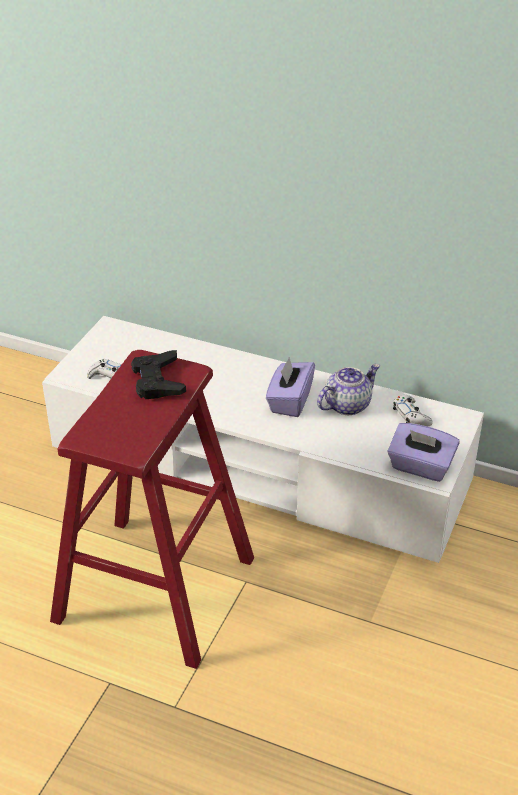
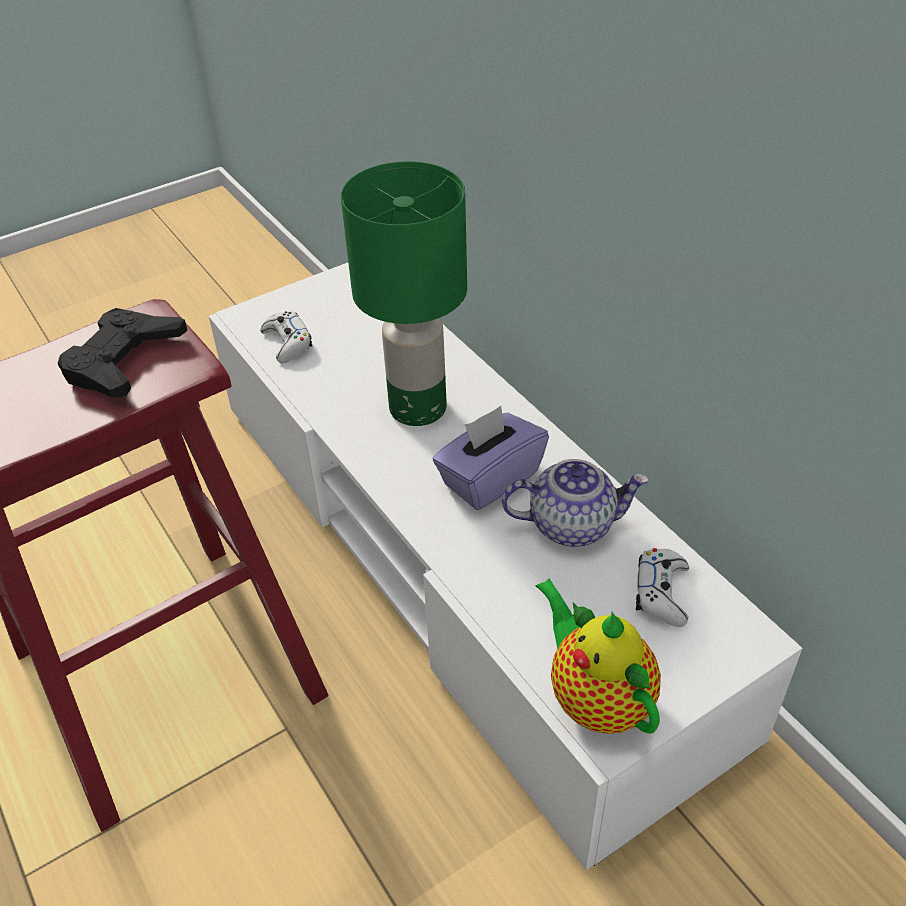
camera: 35 degrees right, 5 degrees up
purple tissue box [388,423,460,482] -> teapot [536,578,661,734]
none -> green table lamp [341,161,467,426]

